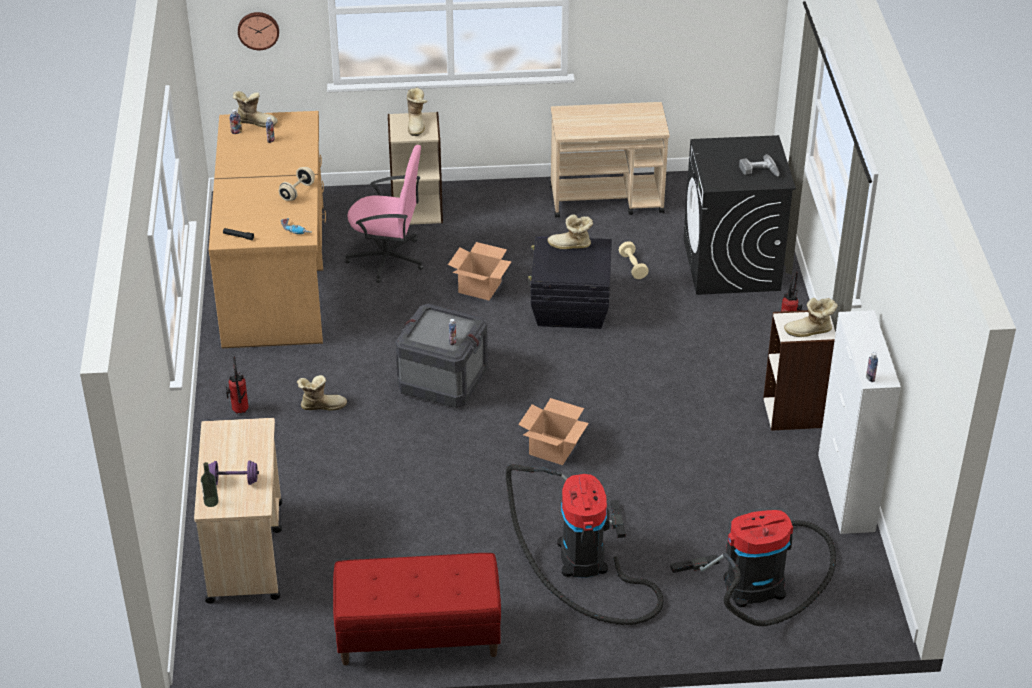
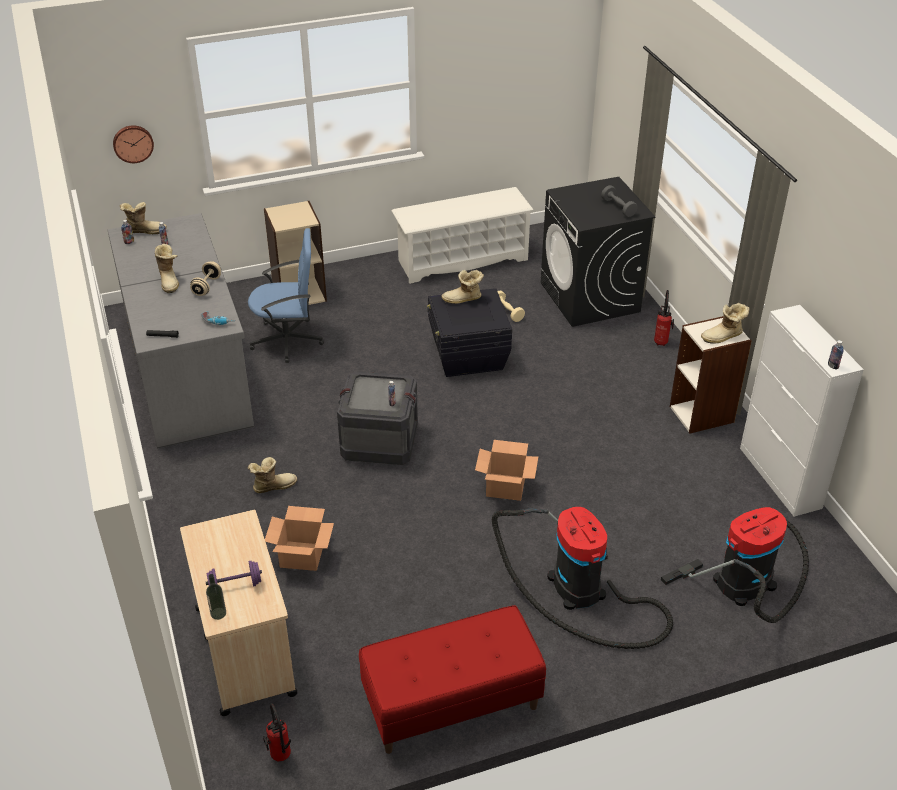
camera: 15 degrees left, 0 degrees up
brown desk [209,111,326,348] -> grey desk [108,213,254,448]
fire extinguisher [226,357,249,414] -> fire extinguisher moved to [263,703,291,762]
pink office chair [345,145,423,283] -> blue office chair [248,228,324,363]
boot [407,87,428,136] -> boot moved to [155,243,179,293]
cardboard box [448,242,512,300] -> cardboard box moved to [265,506,334,571]
beige cart [550,102,670,218] -> white shoe rack [392,187,534,284]
power drill [739,154,779,176] -> grey dumbbell [601,185,638,217]

